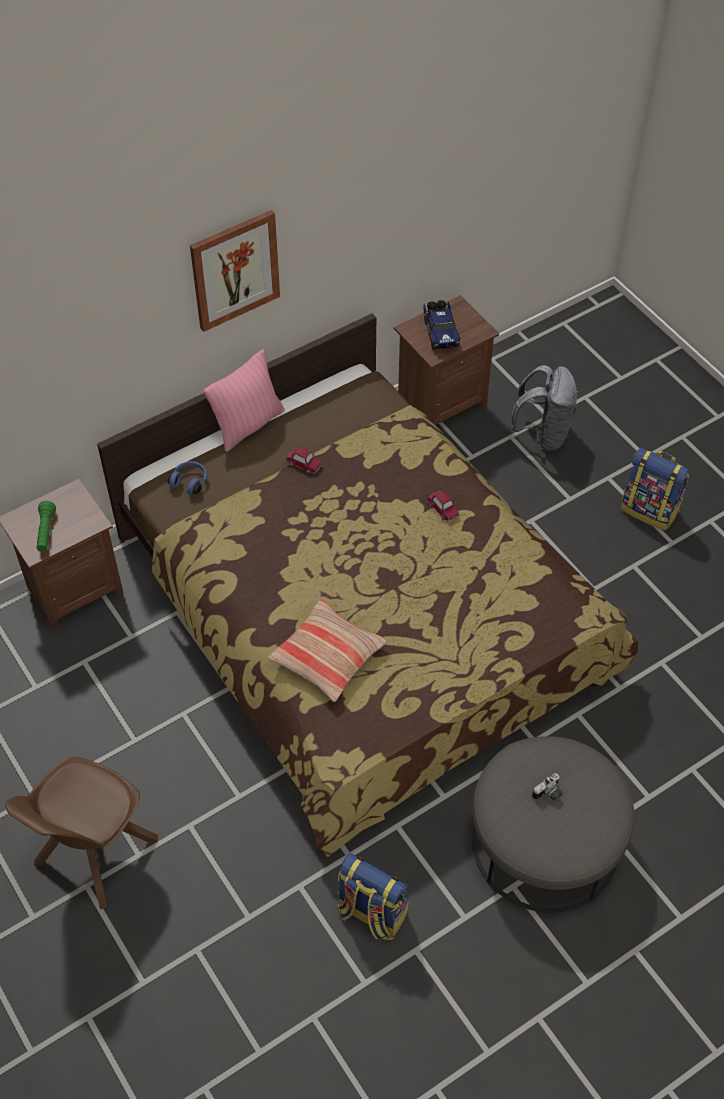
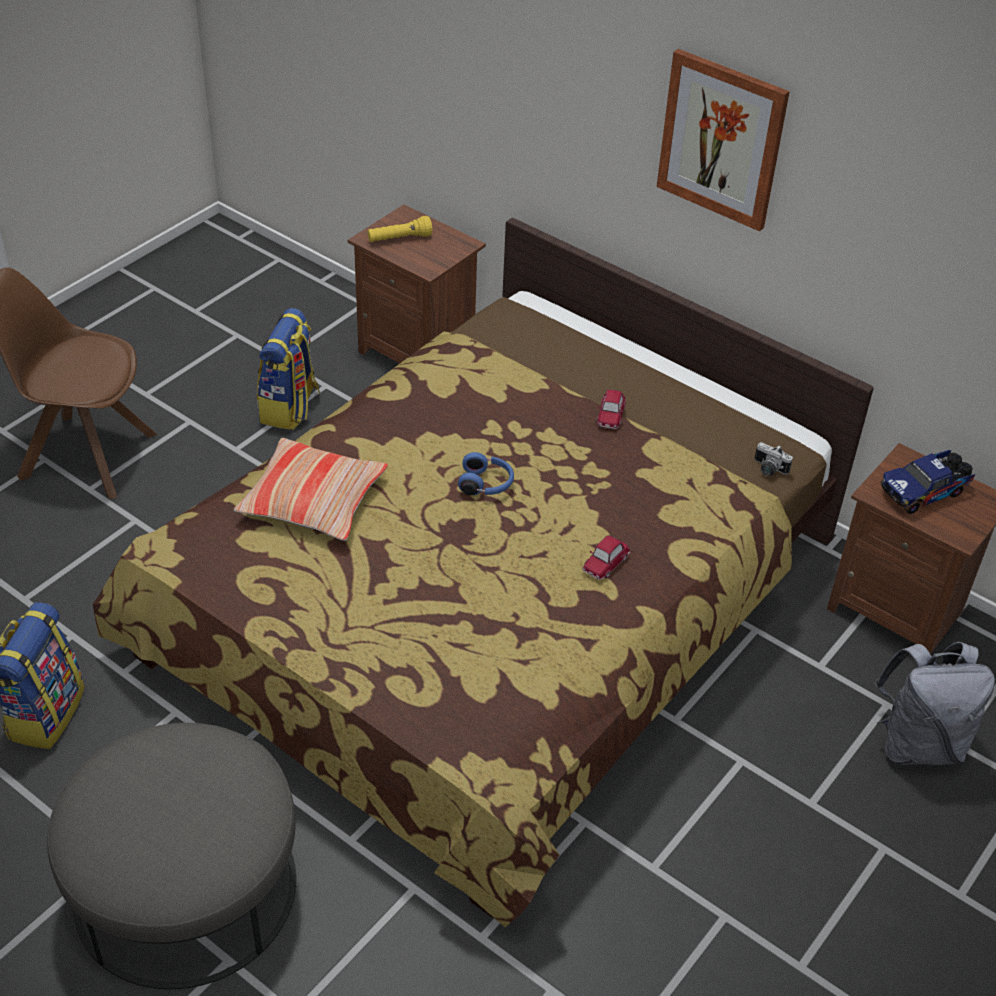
camera: 70 degrees right, 10 degrees down
green flashlight [36,501,56,551] -> yellow flashlight [368,216,433,242]
blue headphones [168,461,207,495] -> blue headphones moved to [458,452,514,495]
pink pillow [204,349,285,452] -> none
camera [532,773,562,801] -> camera moved to [755,442,793,476]
backpack [621,448,689,530] -> backpack moved to [257,308,320,430]

